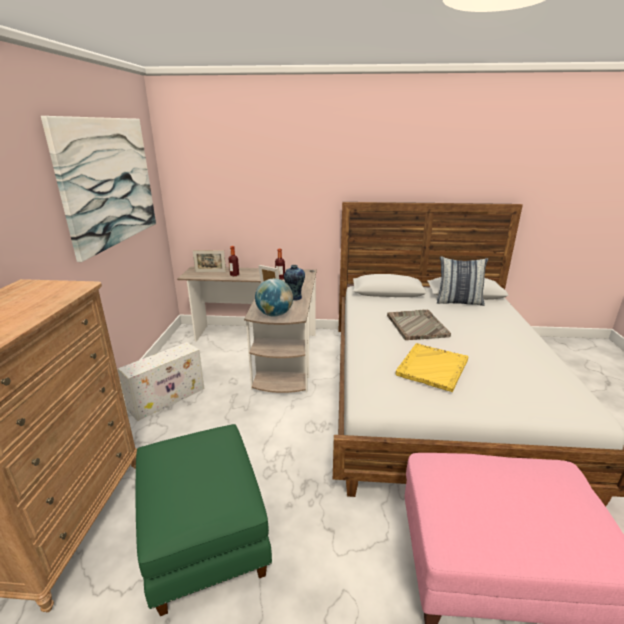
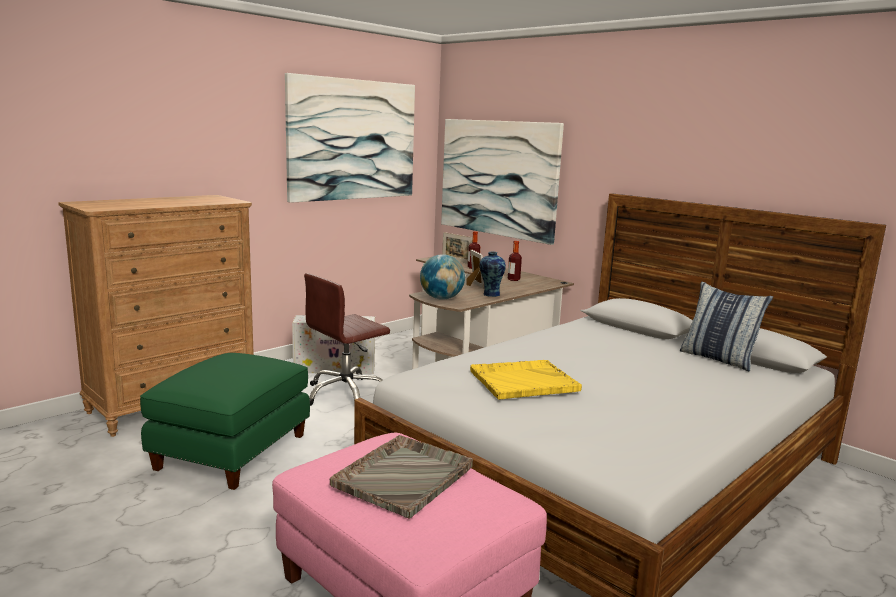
camera: 40 degrees right, 10 degrees down
grey tray [387,310,451,340] -> grey tray moved to [330,435,473,519]
none -> brown office chair [304,273,390,406]
none -> picture [441,119,564,245]

